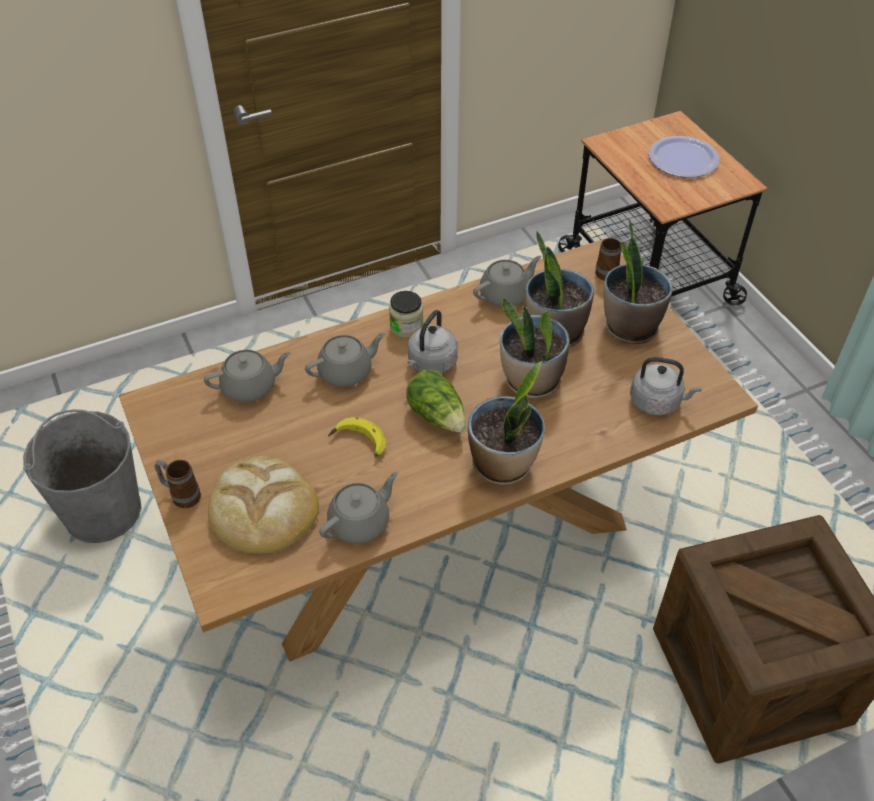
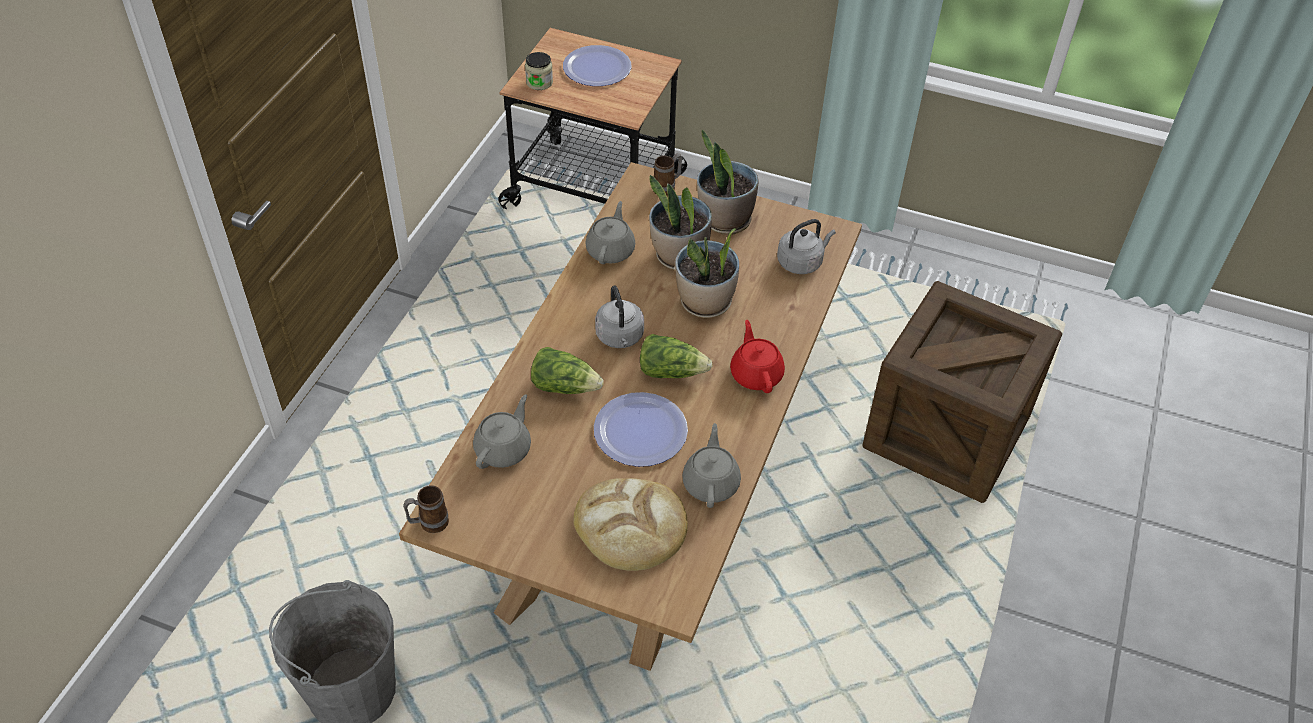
camera: 45 degrees left, 0 degrees up
mug [154,460,201,508] -> mug moved to [403,485,449,533]
grey teapot [305,333,385,387] -> lettuce [531,347,604,394]
banana [328,417,386,457] -> plate [594,392,688,467]
jar [389,291,423,338] -> jar moved to [525,52,553,90]
potted plant [468,361,545,485] -> red teapot [730,320,785,393]

